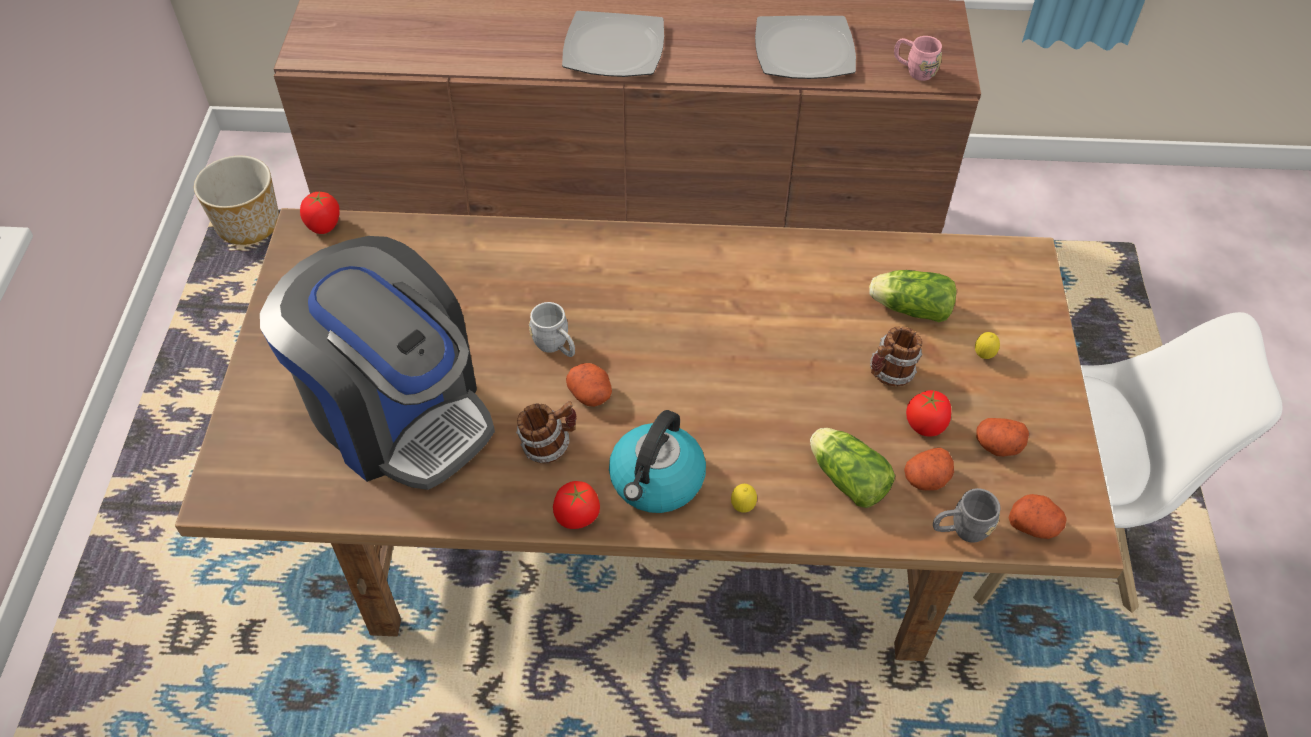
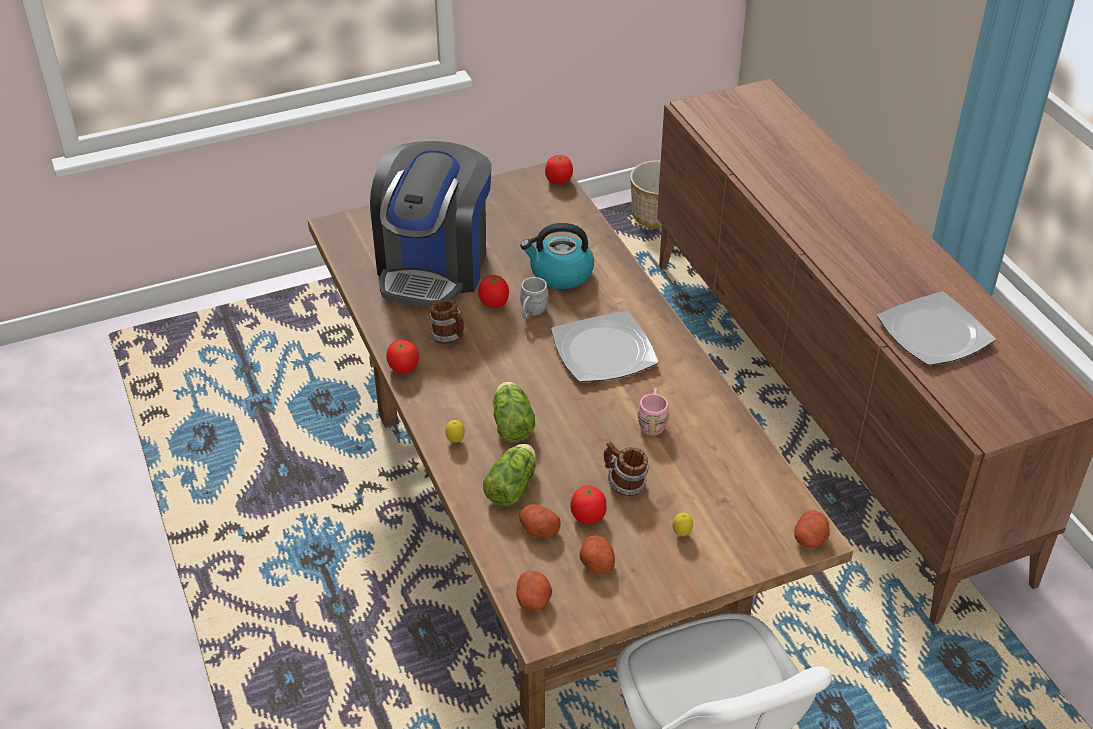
camera: 65 degrees right, 10 degrees down
plate [562,11,664,77] -> plate moved to [551,311,658,382]
potato [566,363,612,407] -> potato moved to [794,510,830,548]
kettle [609,410,706,513] -> kettle moved to [520,223,594,289]
lettuce [869,270,957,322] -> lettuce moved to [493,382,535,442]
pink mug [894,36,942,81] -> pink mug moved to [637,388,669,435]
grey mug [933,488,1000,543] -> none
none -> tomato [478,275,509,308]

